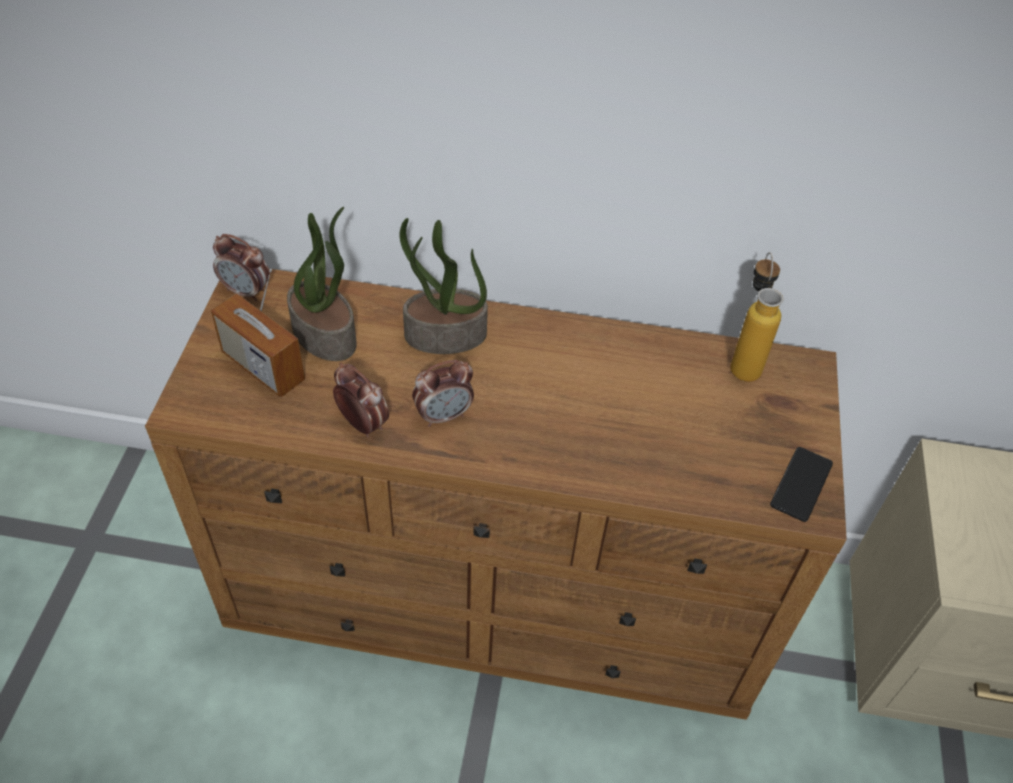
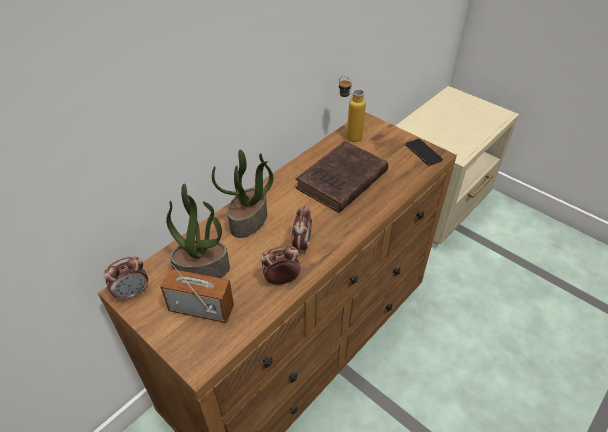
camera: 55 degrees left, 5 degrees down
radio [211,269,305,397] -> radio turned 150 degrees counterclockwise [160,259,234,323]
none -> brown book [295,141,388,213]

